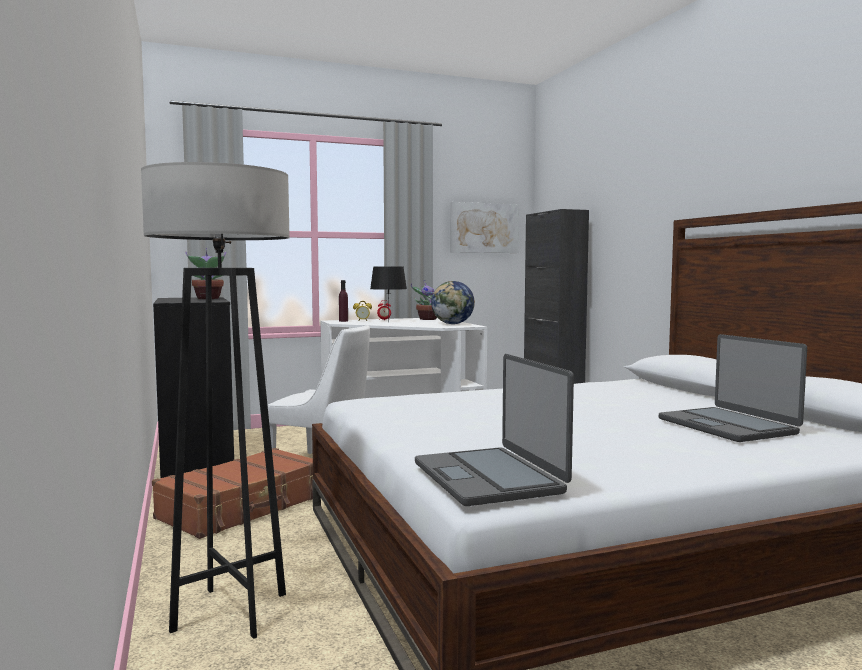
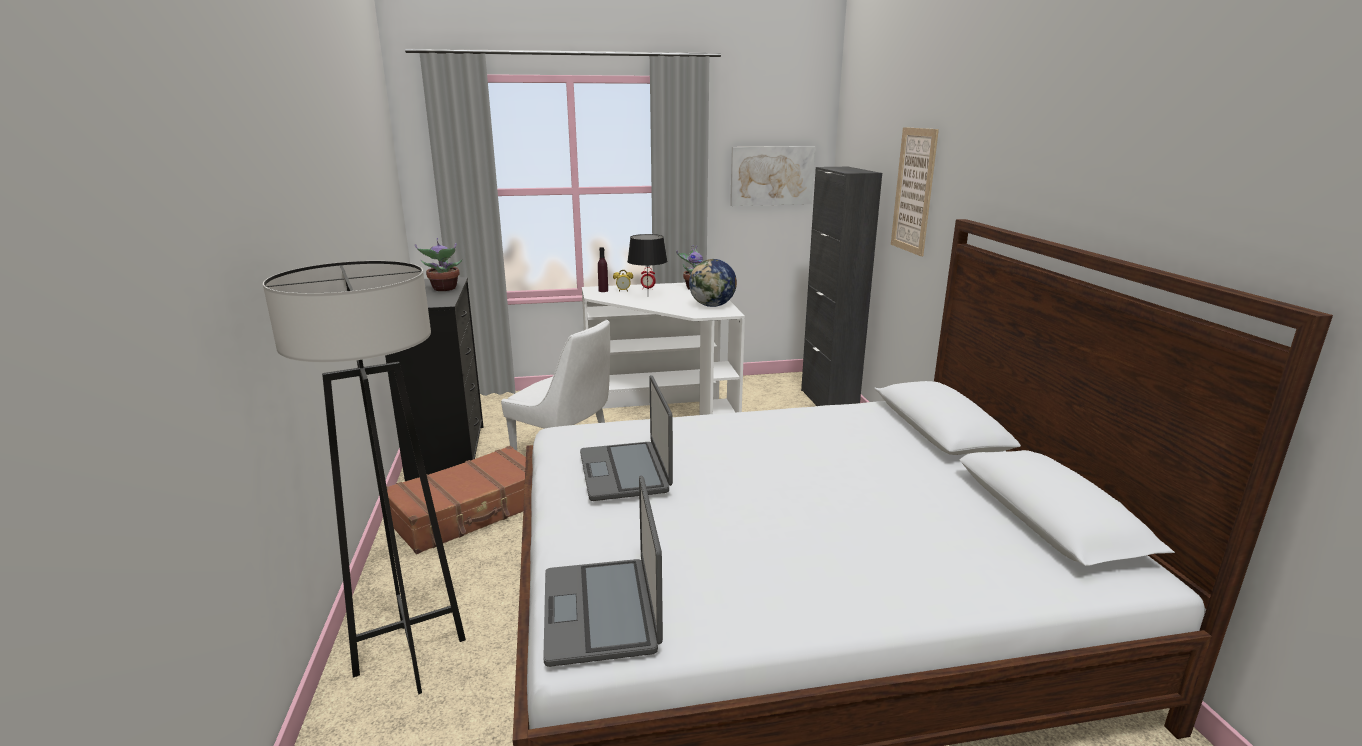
camera: 10 degrees right, 15 degrees up
laptop [659,334,807,442] -> laptop moved to [580,375,673,501]
none -> picture [891,127,939,256]

